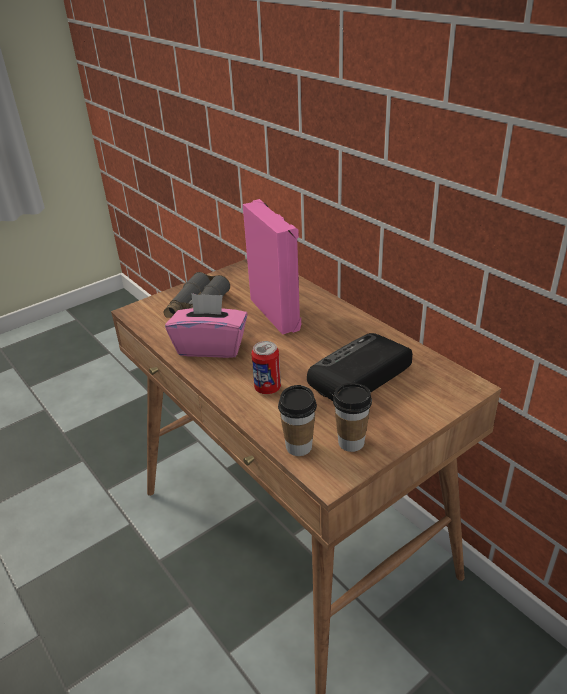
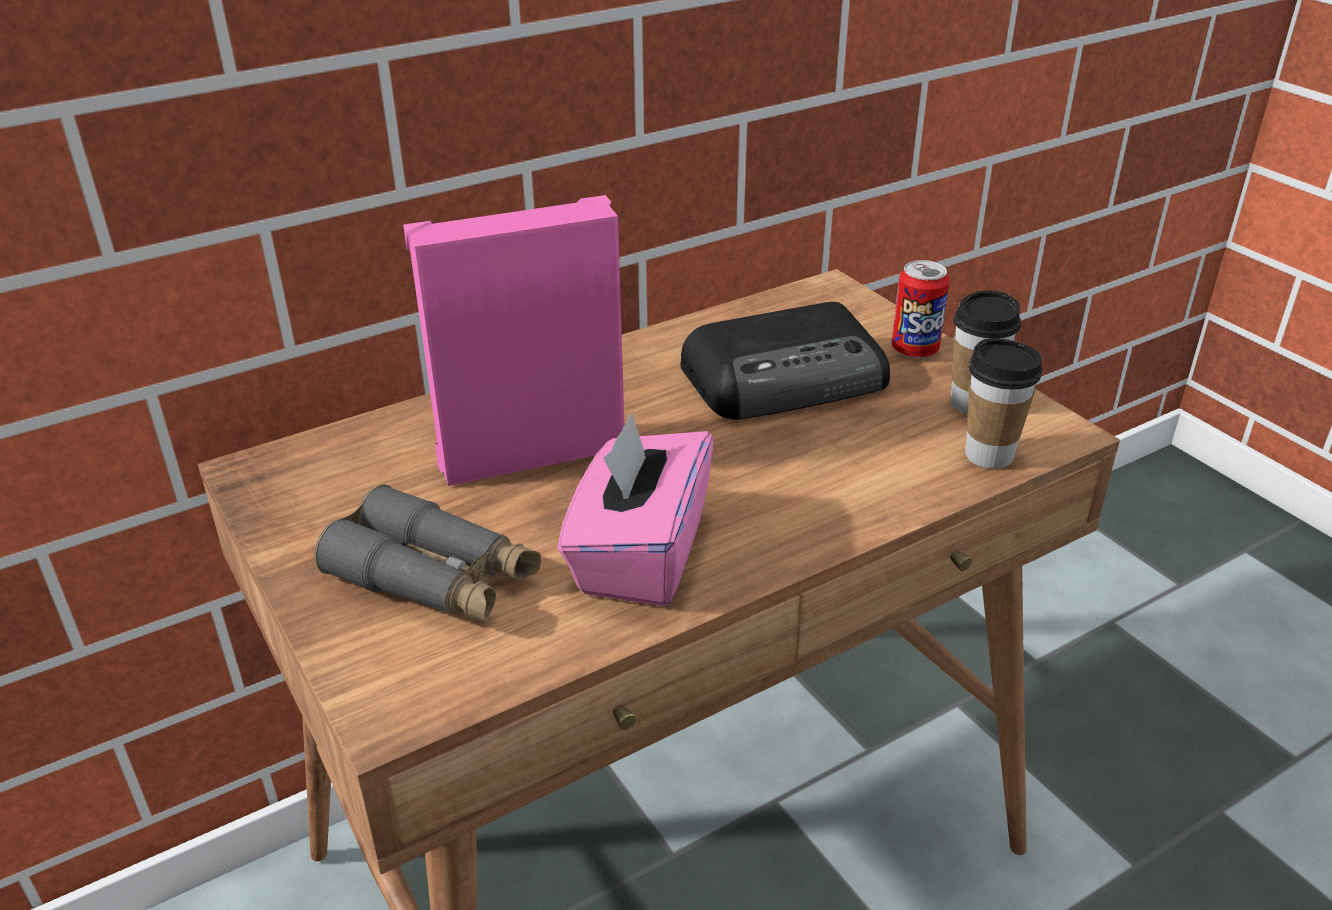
camera: 85 degrees left, 0 degrees up
can [251,341,281,394] -> can moved to [892,260,949,358]
radio [307,333,412,401] -> radio turned 75 degrees counterclockwise [680,302,890,420]

